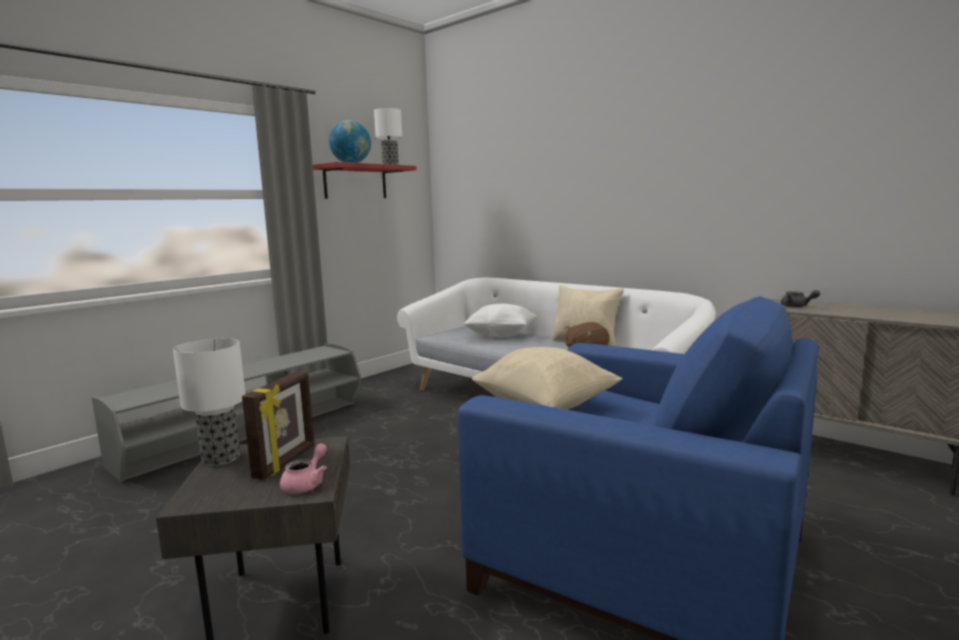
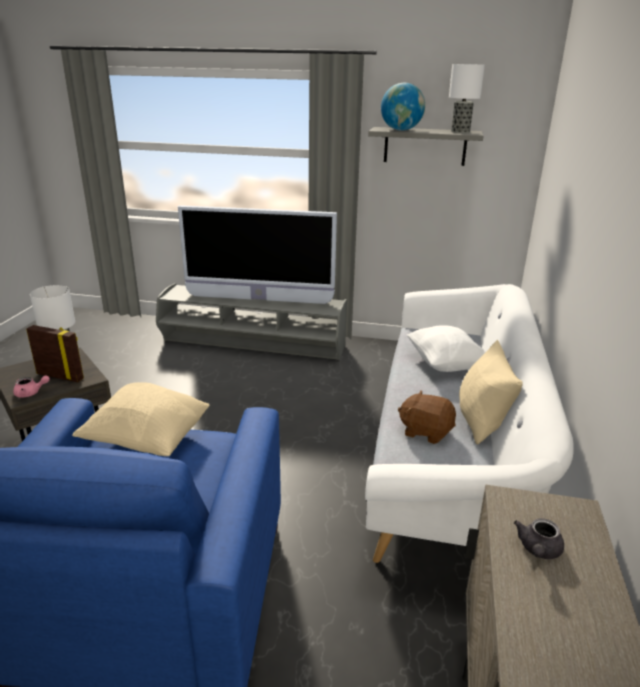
camera: 60 degrees right, 15 degrees up
picture frame [242,371,315,480] -> picture frame turned 150 degrees counterclockwise [26,325,84,382]
red shelf [313,162,417,199] -> grey shelf [368,127,484,166]
none -> television [178,205,337,304]

